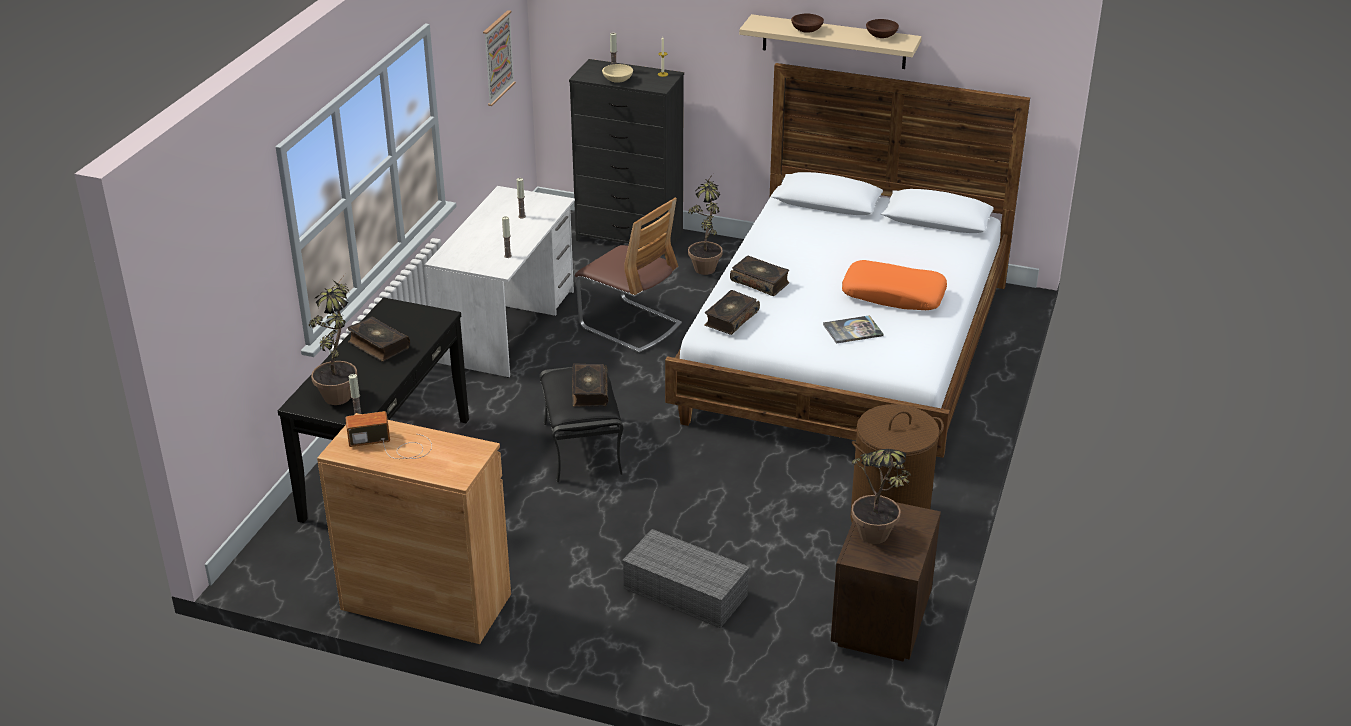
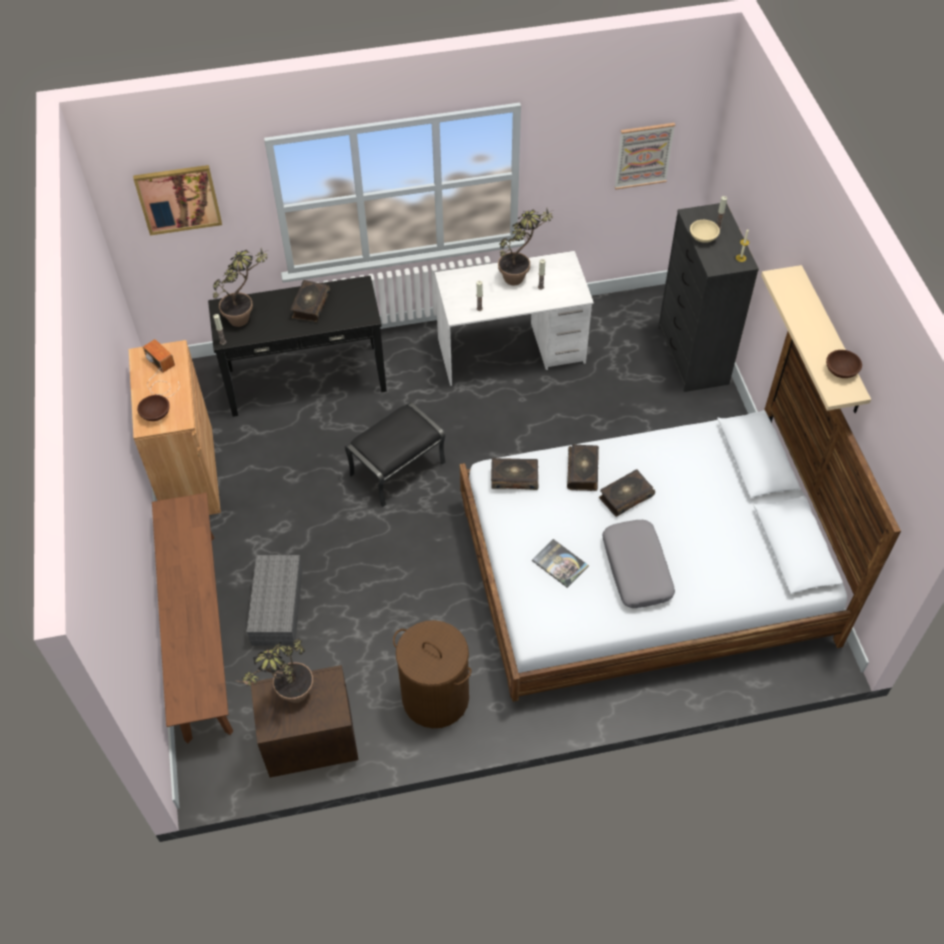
camera: 60 degrees right, 20 degrees up
book [572,363,608,407] -> book moved to [599,469,655,517]
chair [575,198,682,354] -> none
potted plant [688,174,723,275] -> potted plant moved to [498,209,553,285]
brown bowl [791,14,824,33] -> brown bowl moved to [137,395,170,421]
orange pillow [842,260,947,310] -> grey pillow [602,520,675,608]
none -> picture [133,165,222,235]
none -> brown bench [152,493,233,743]

